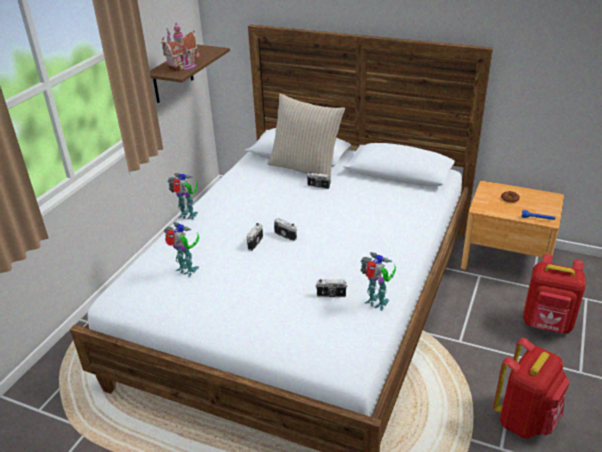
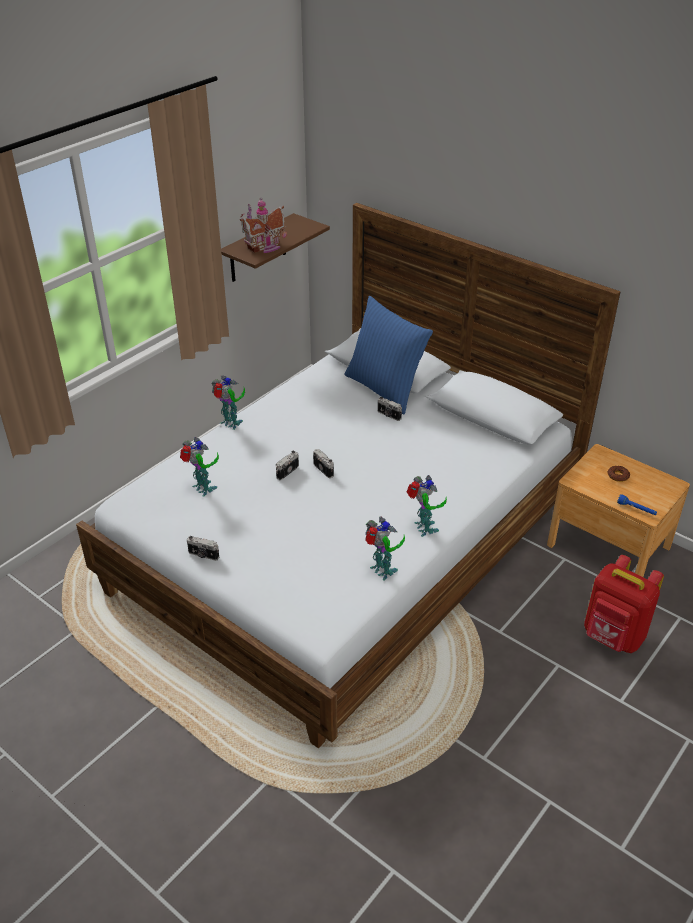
camera: 15 degrees right, 5 degrees up
beige pillow [268,94,345,184] -> blue pillow [344,296,433,414]
camera [316,279,347,297] -> camera moved to [187,536,219,561]
red backpack [493,338,570,439] -> none
none -> toy robot [406,475,447,537]

